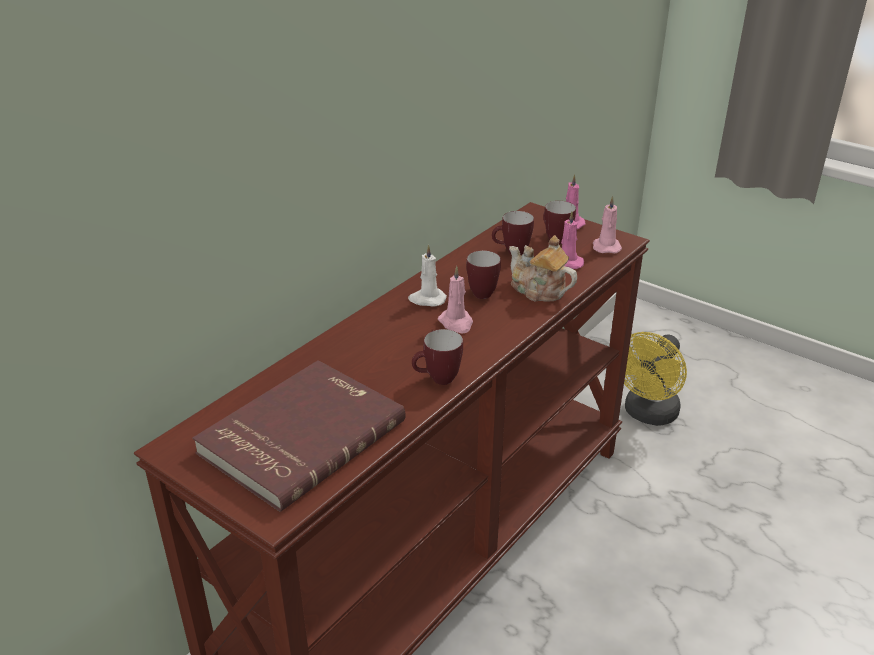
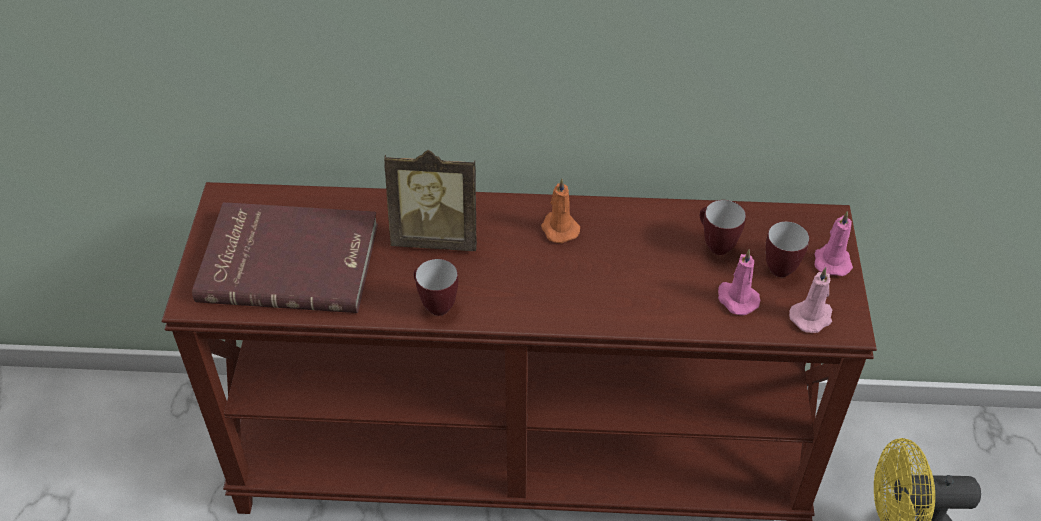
camera: 55 degrees right, 15 degrees up
white candle [408,244,447,307] -> orange candle [541,178,580,243]
pink candle [438,266,473,333] -> none
mug [466,251,501,299] -> none
teapot [509,235,577,302] -> none
none -> picture frame [384,150,477,251]

